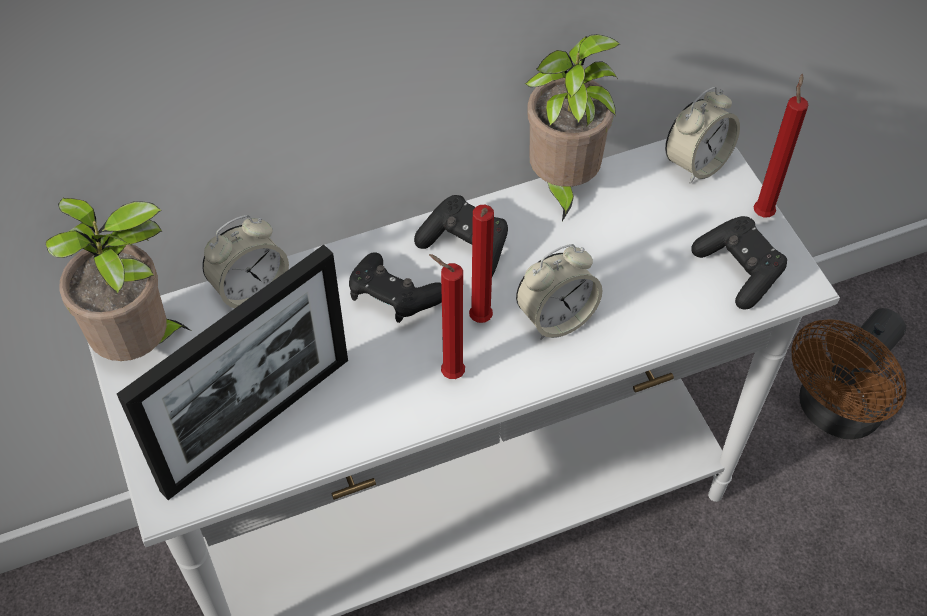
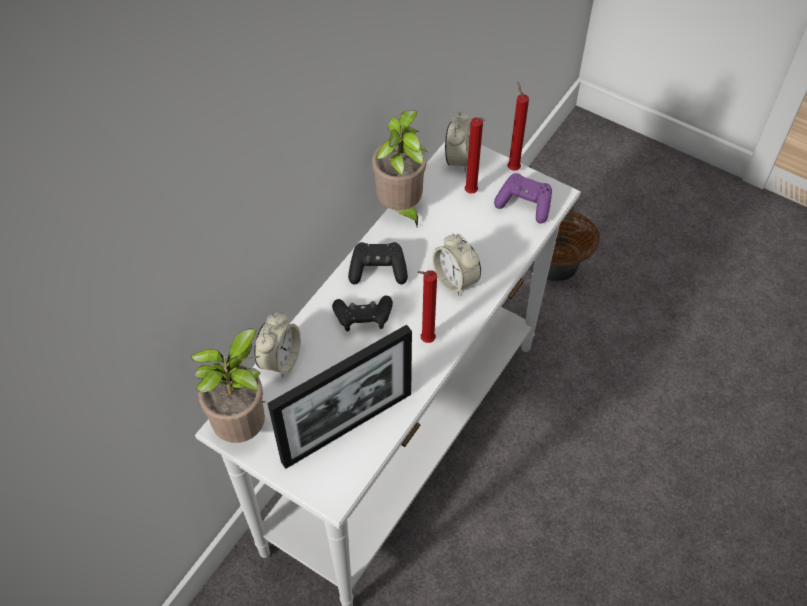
camera: 35 degrees left, 0 degrees up
picture frame [117,245,348,500] -> picture frame turned 45 degrees clockwise [268,325,412,469]
red candle [469,205,494,323] -> red candle moved to [464,117,485,194]
alarm clock [516,244,602,340] -> alarm clock turned 120 degrees clockwise [433,233,481,296]
black game controller [691,216,787,310] -> purple game controller [494,173,552,224]

